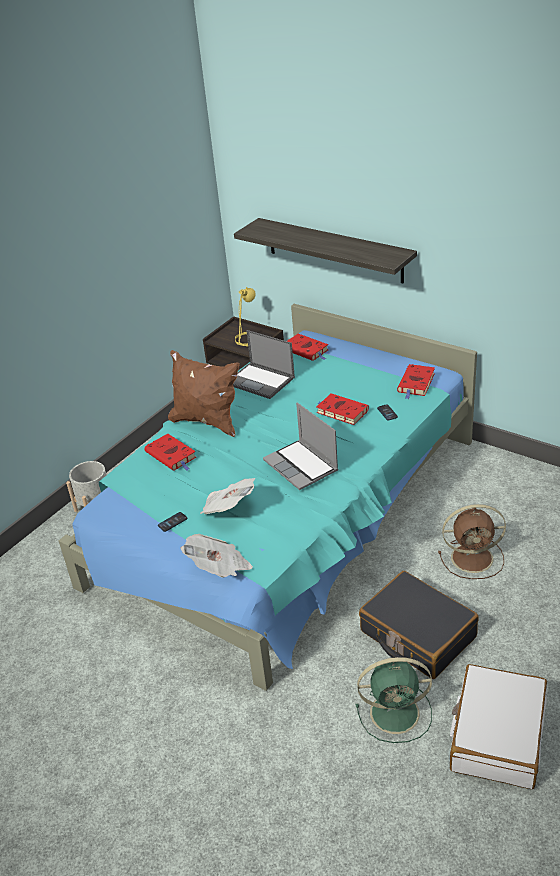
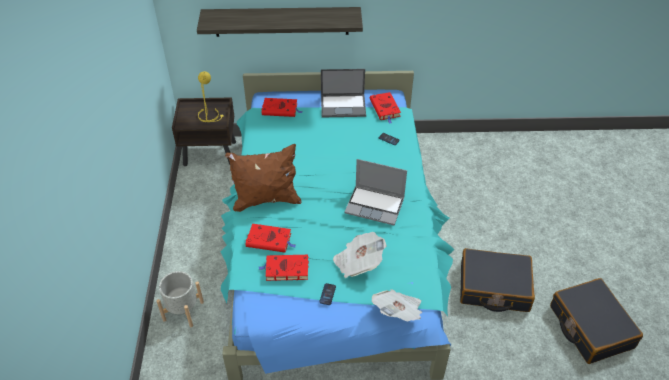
camera: 40 degrees left, 10 degrees up
laptop [233,330,295,399] -> laptop moved to [321,69,366,118]
red book [317,393,369,425] -> red book moved to [258,255,309,281]
green fan [356,657,432,743] -> none
brown fan [438,504,506,579] -> none
white suitcase [450,664,547,789] -> black suitcase [550,278,643,364]

